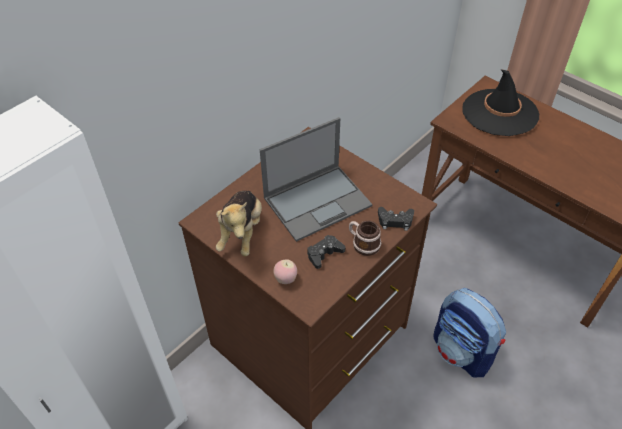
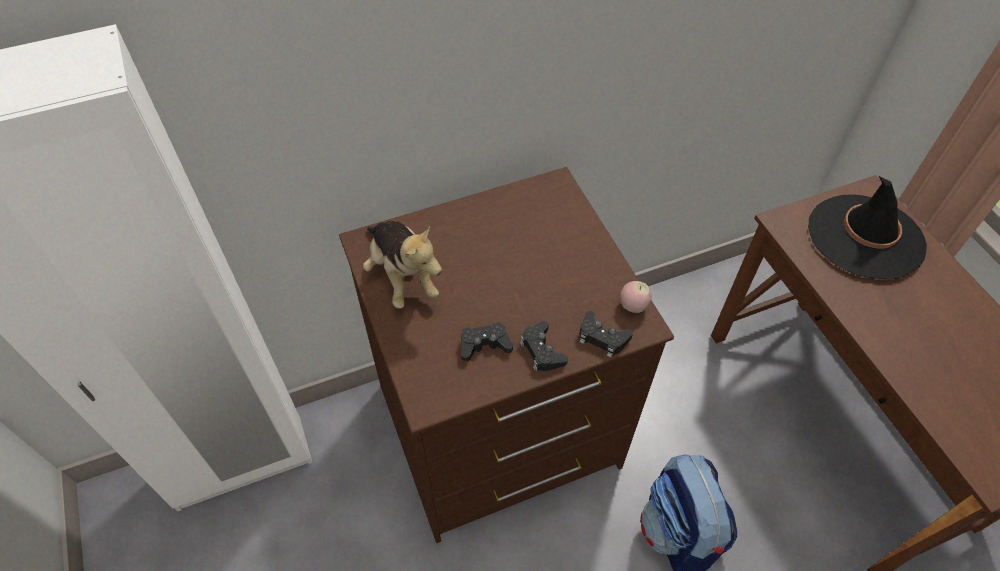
camera: 25 degrees right, 5 degrees up
plush toy [216,191,262,256] -> plush toy turned 60 degrees counterclockwise [363,221,442,308]
laptop [260,117,372,242] -> none
apple [274,259,297,284] -> apple moved to [621,281,652,313]
mug [349,221,381,256] -> black game controller [520,321,568,371]

